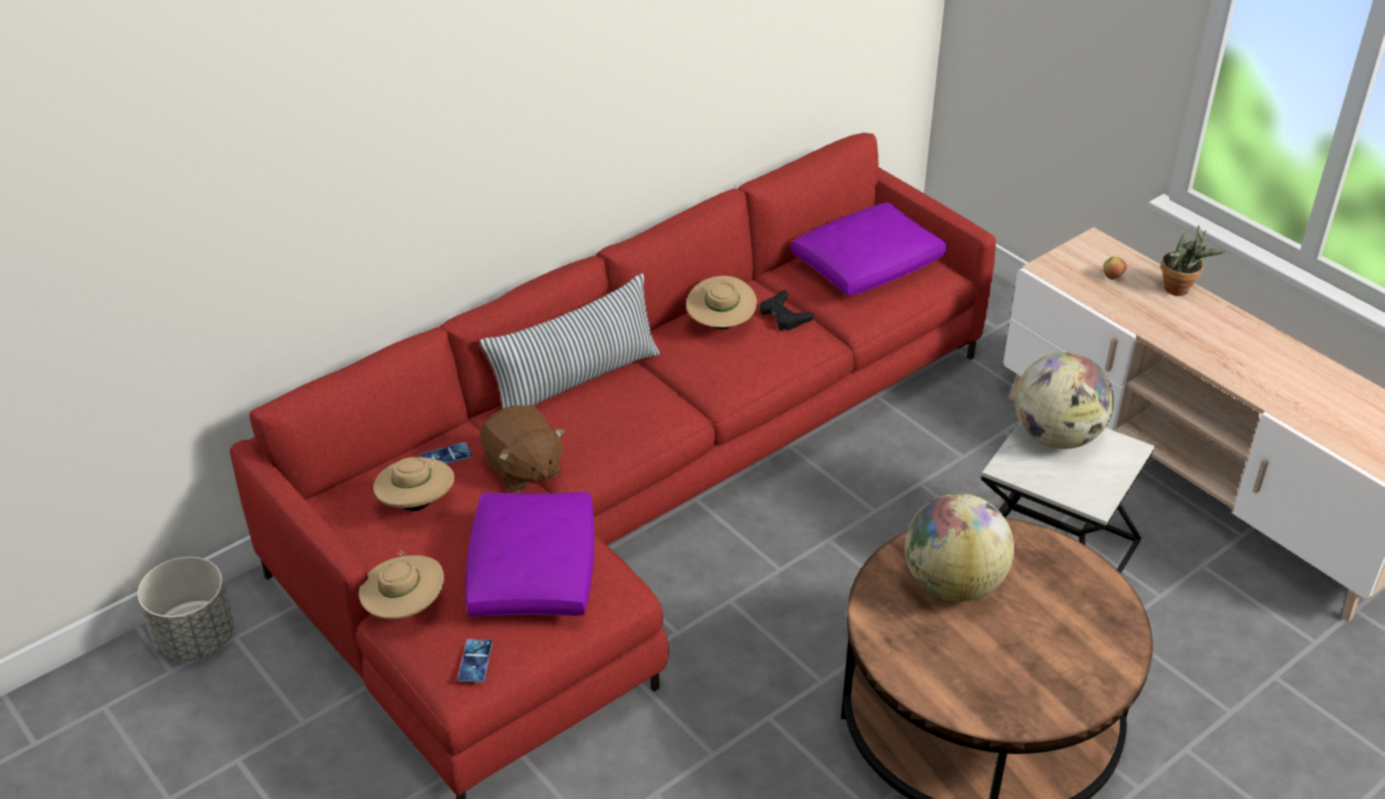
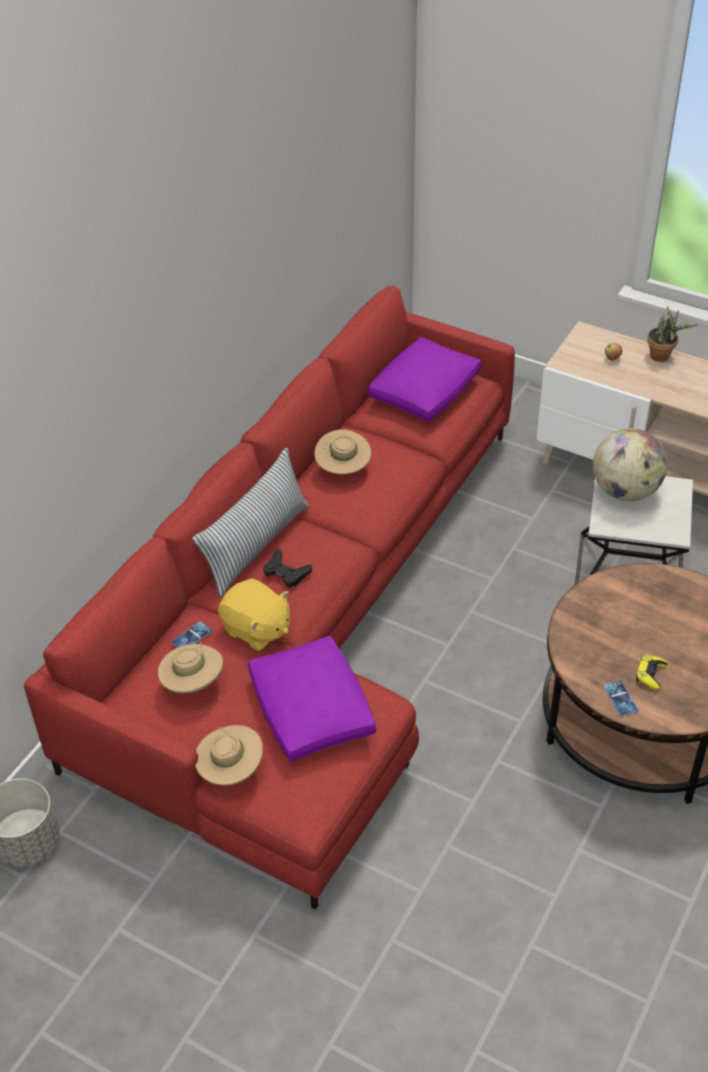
camera: 20 degrees left, 5 degrees up
phone [458,639,493,682] -> phone moved to [603,681,639,716]
brown plush toy [480,405,565,492] -> yellow plush toy [218,578,290,652]
black game controller [760,290,814,331] -> black game controller moved to [263,549,312,588]
globe [905,493,1014,602] -> none
none -> yellow game controller [636,655,667,690]

